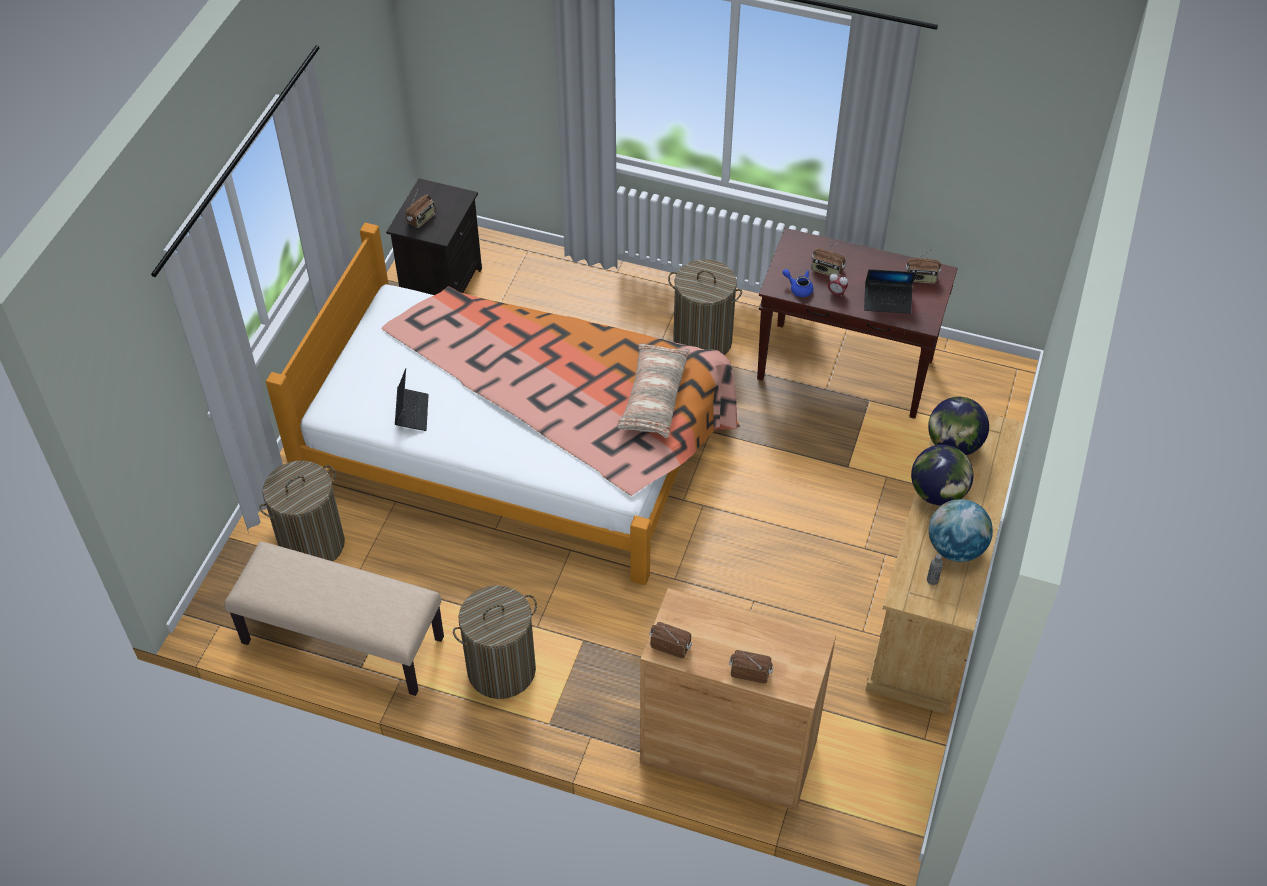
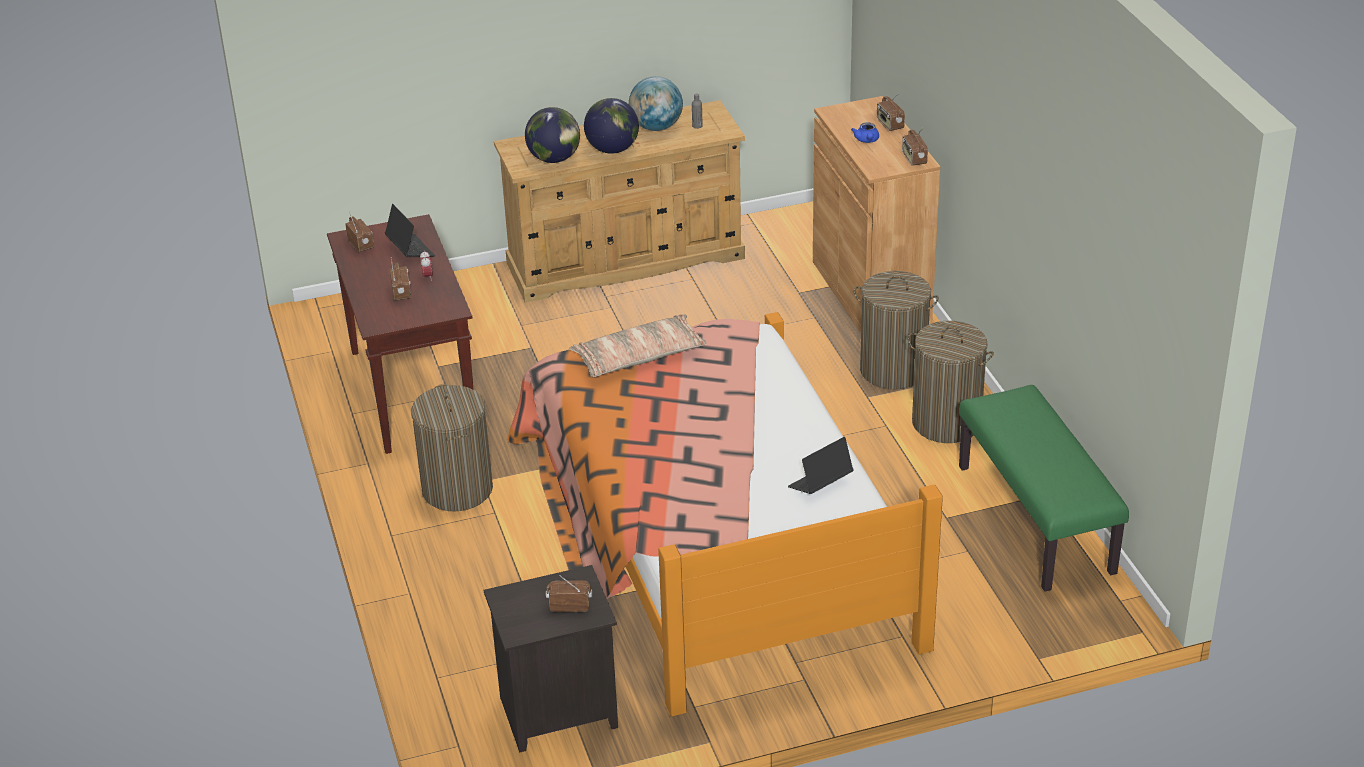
camera: 125 degrees left, 15 degrees down
beige bench [224,542,444,696] -> green bench [959,385,1129,591]
laundry basket [259,461,345,561] -> laundry basket moved to [854,271,939,389]
blue teapot [782,269,813,297] -> blue teapot moved to [851,122,879,143]

